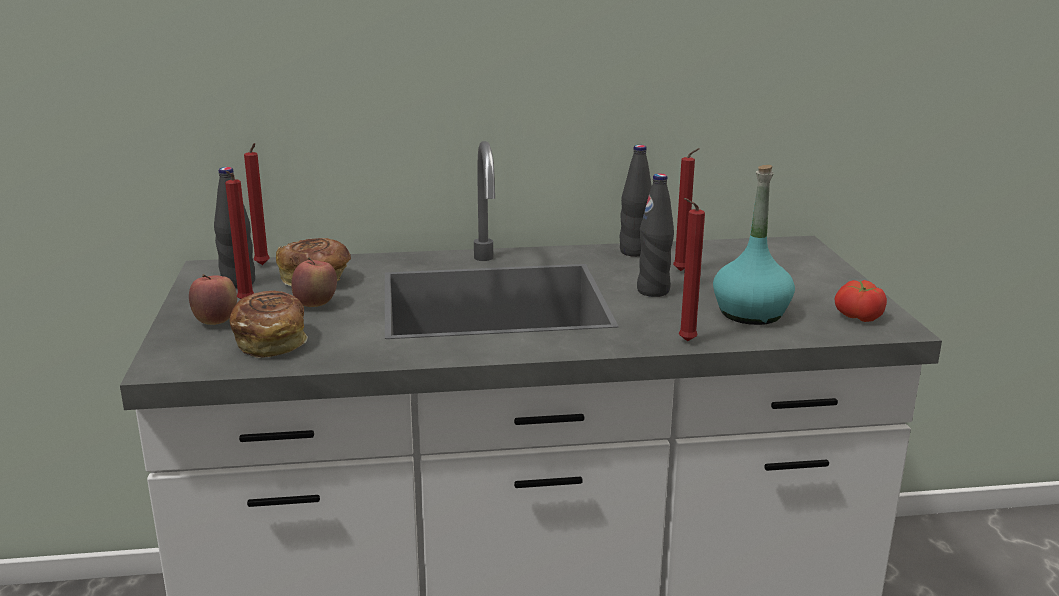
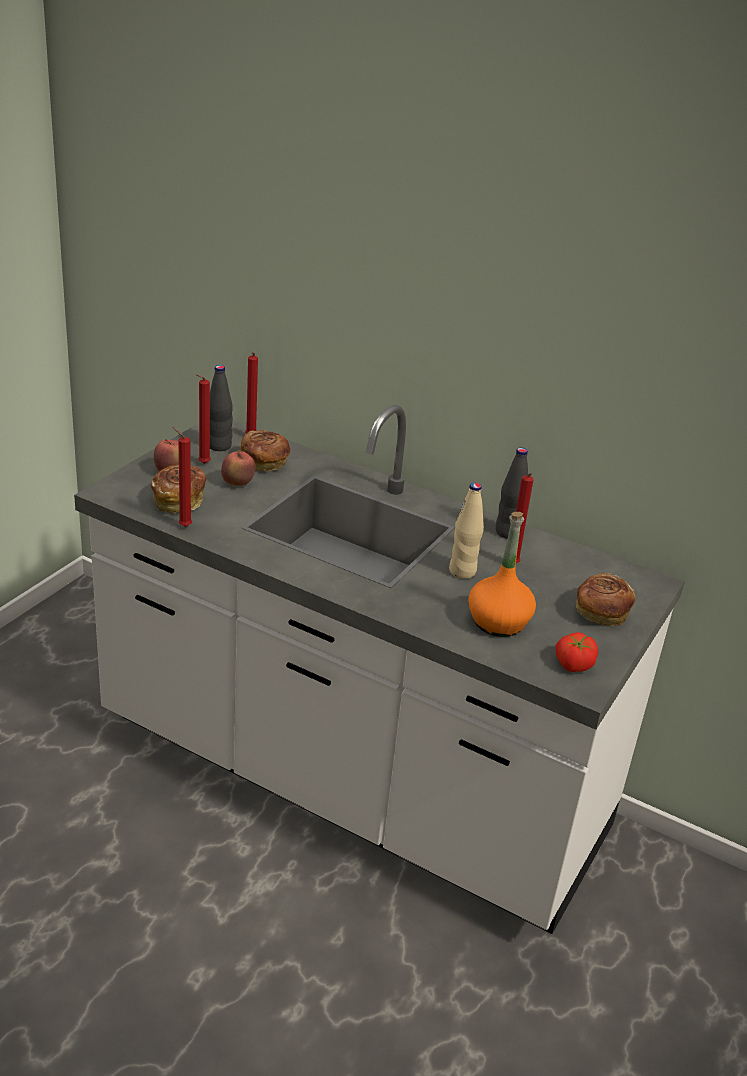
camera: 35 degrees right, 10 degrees up
black bottle [637,173,674,297] -> beige bottle [449,483,484,579]
red candle [679,198,705,342] -> red candle moved to [172,427,192,527]
turquoise bottle [713,165,795,325] -> orange bottle [468,512,536,637]
none -> bread [576,573,635,626]

